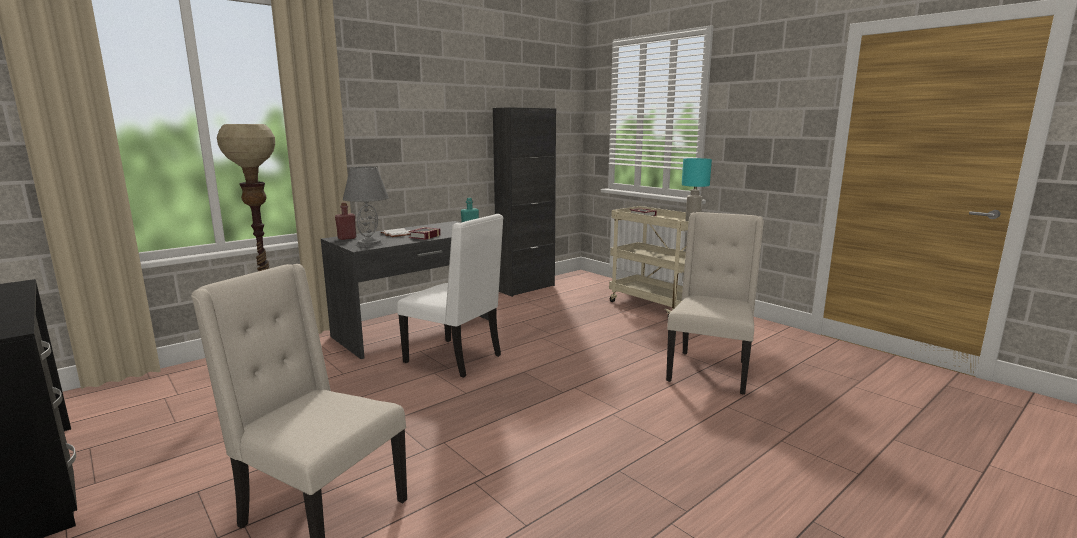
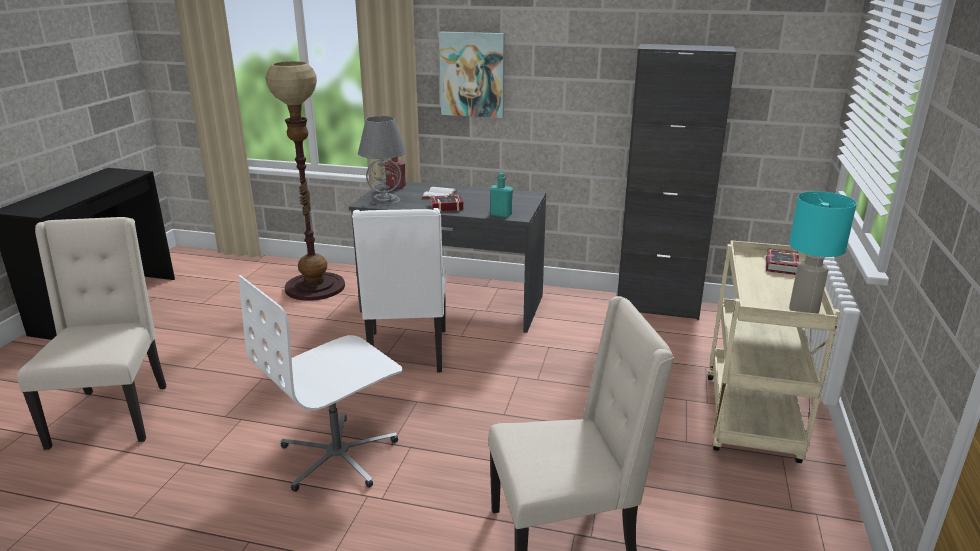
camera: 55 degrees right, 10 degrees up
none -> white office chair [238,275,403,492]
none -> picture [439,32,505,118]

